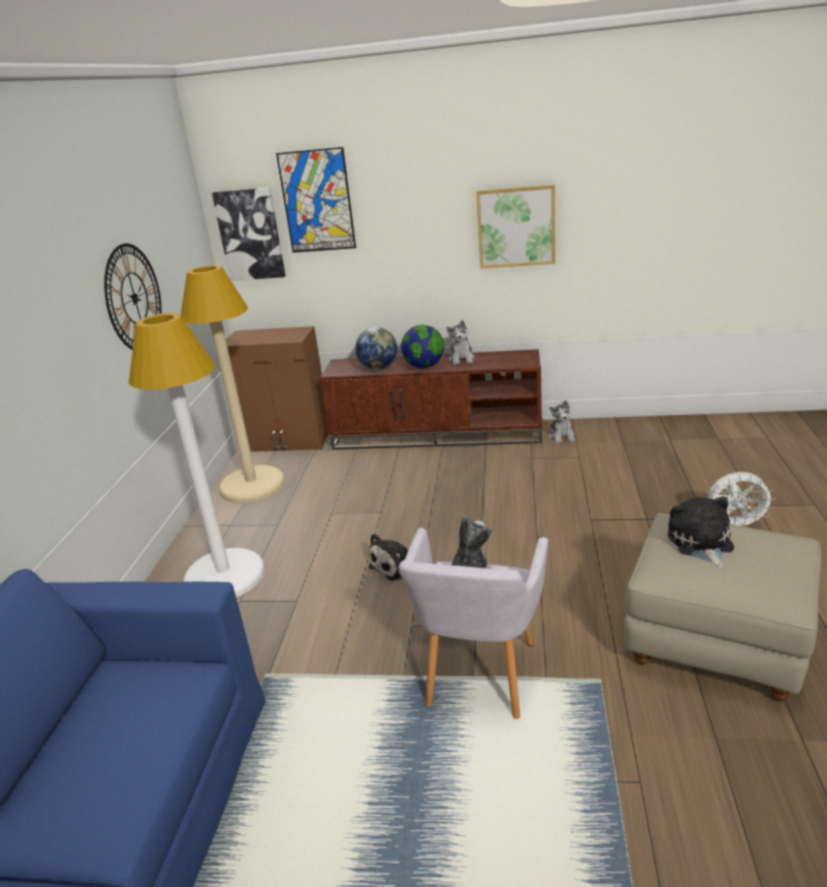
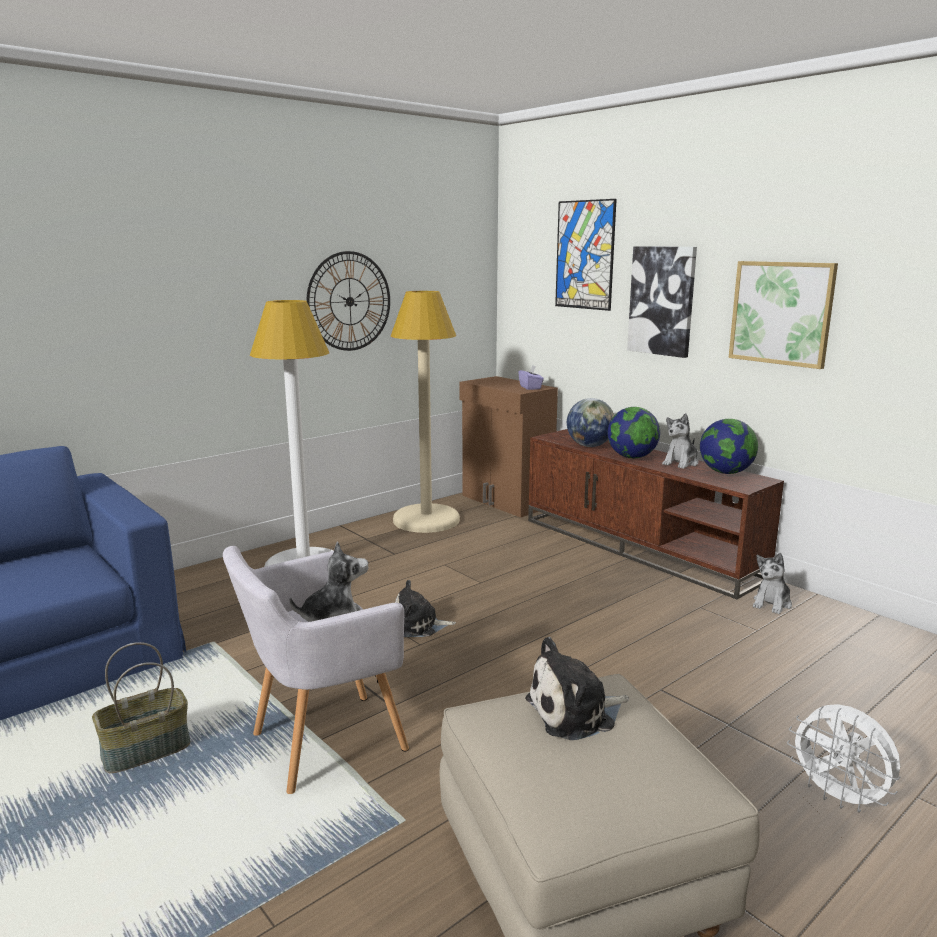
camera: 40 degrees right, 10 degrees down
picture [212,187,286,281] -> picture moved to [627,246,697,358]
plush toy [667,496,734,568] -> plush toy turned 150 degrees counterclockwise [525,637,629,740]
none -> basket [92,642,190,773]
none -> purple tissue box [518,365,544,390]
none -> globe [700,419,758,474]

